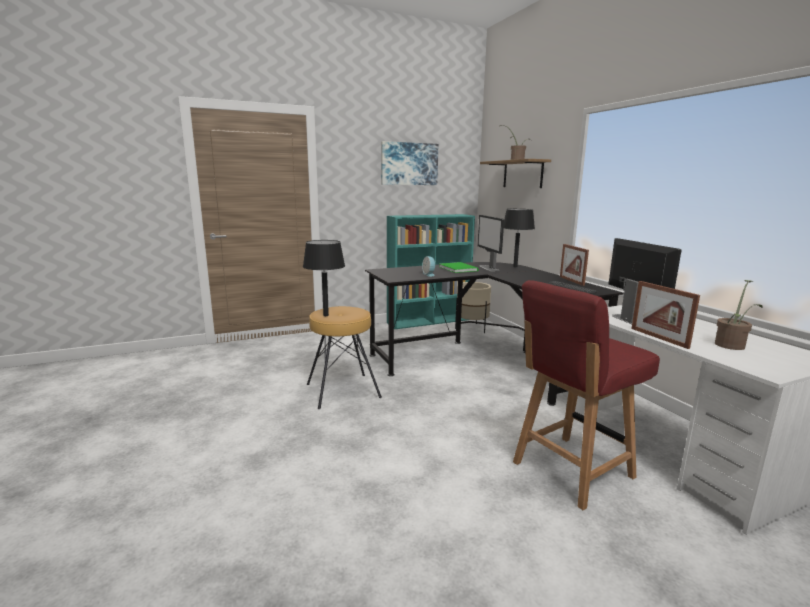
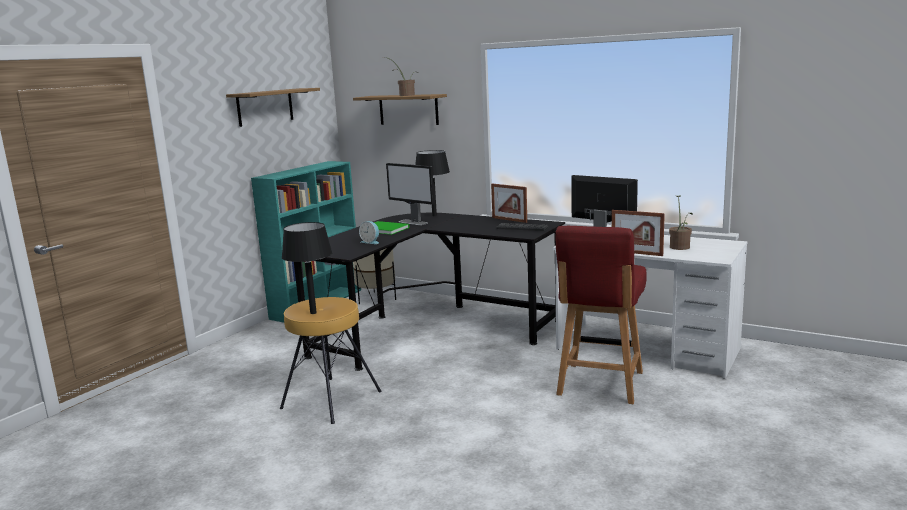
camera: 35 degrees left, 0 degrees up
picture [381,141,438,185] -> shelf [226,88,320,127]

